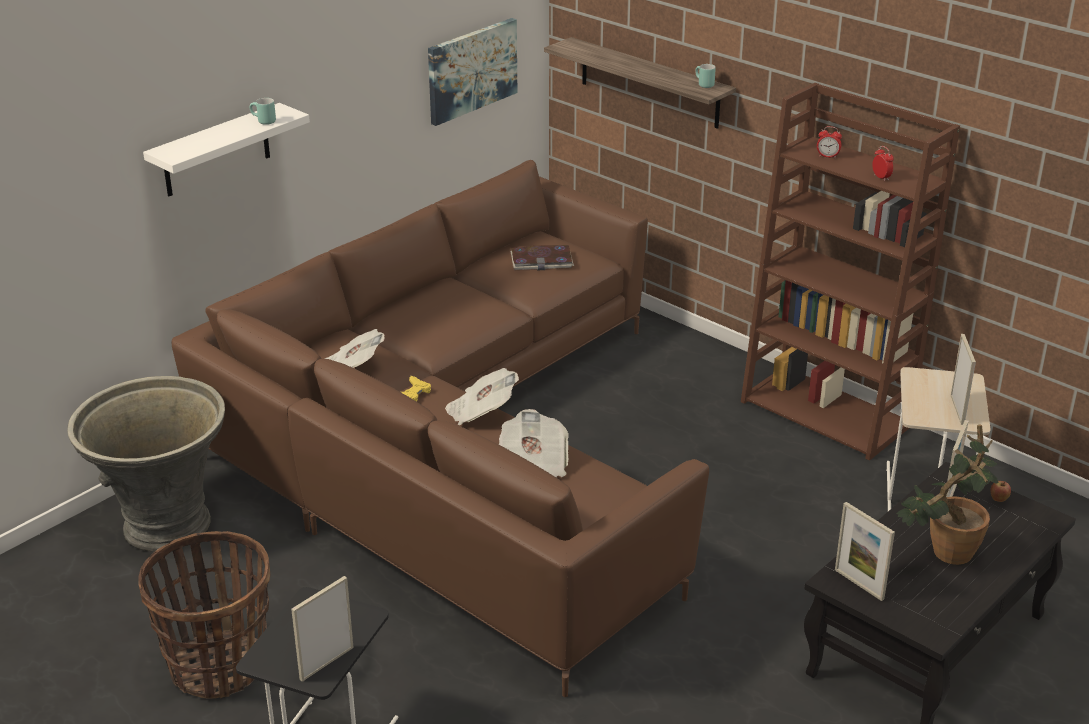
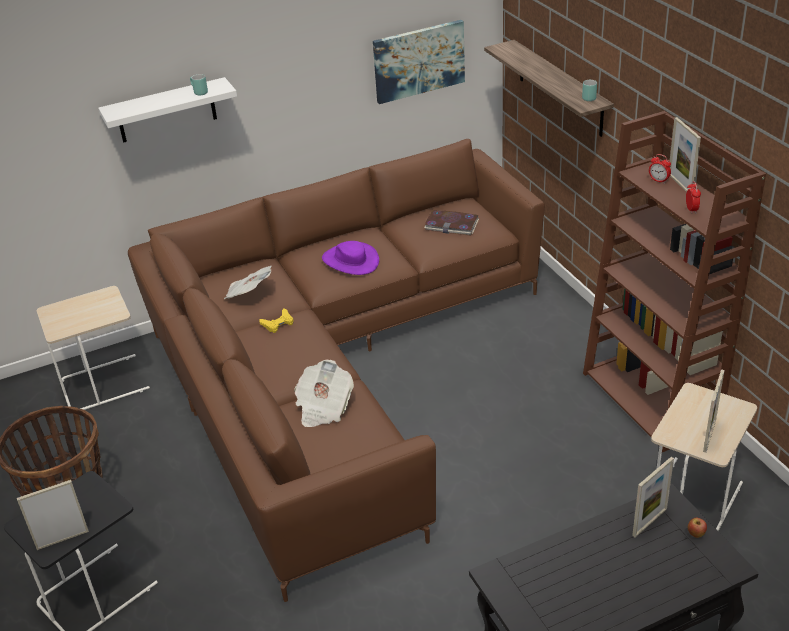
camera: 25 degrees right, 5 degrees up
grey planter [67,376,225,552] -> beige side table [37,286,150,410]
newspaper [445,368,519,425] -> none
picture frame [835,502,895,601] -> picture frame moved to [670,117,701,192]
potted plant [897,424,998,565] -> none
none -> purple hat [322,241,379,275]

